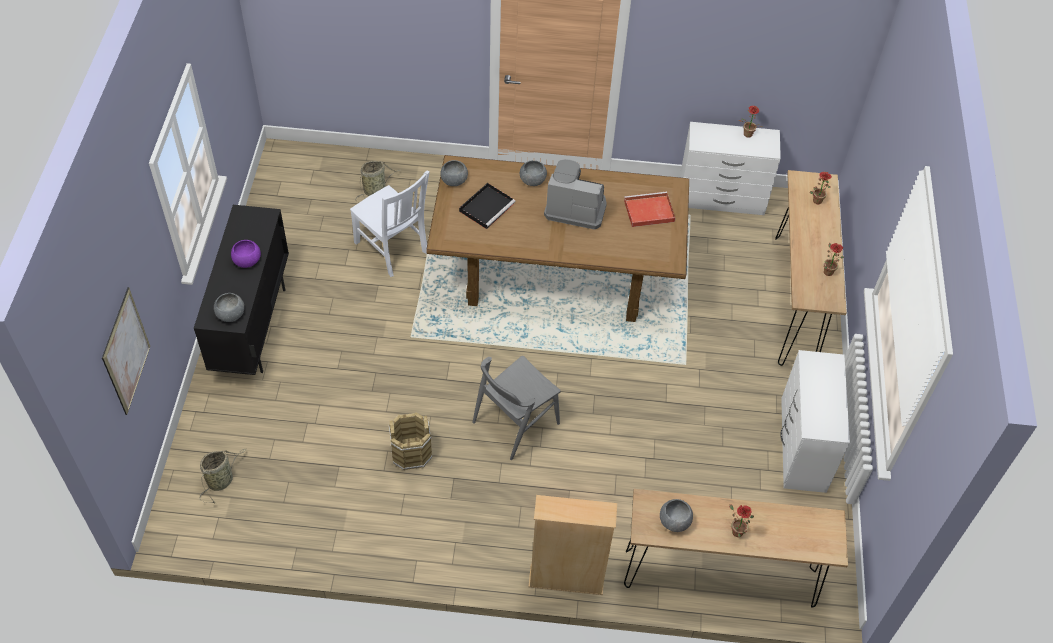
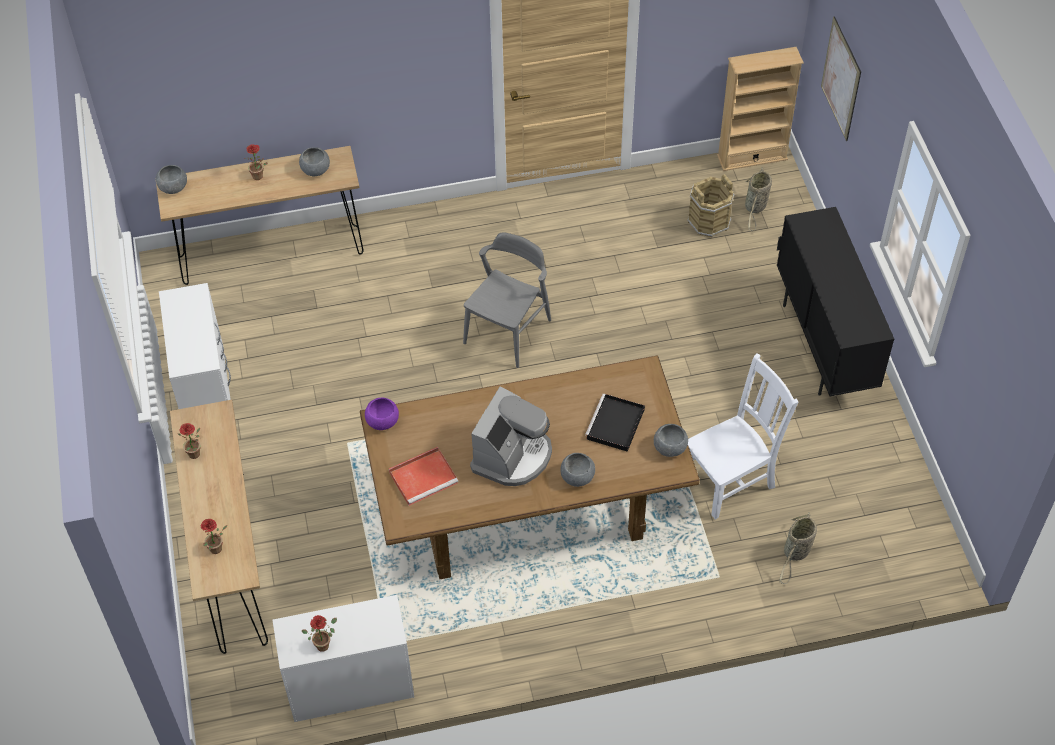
camera: 165 degrees right, 0 degrees up
grey bowl [214,293,244,322] -> grey bowl moved to [156,165,187,194]
purple bowl [231,240,261,268] -> purple bowl moved to [365,398,399,430]
white chair [350,171,430,277] -> white chair turned 120 degrees clockwise [688,353,798,519]
brown bucket [389,412,433,470] -> brown bucket moved to [687,174,735,237]
beige bookcase [528,495,617,595] -> beige bookcase moved to [717,47,804,171]
coffee machine [544,159,607,230] -> coffee machine turned 60 degrees counterclockwise [470,386,552,486]

